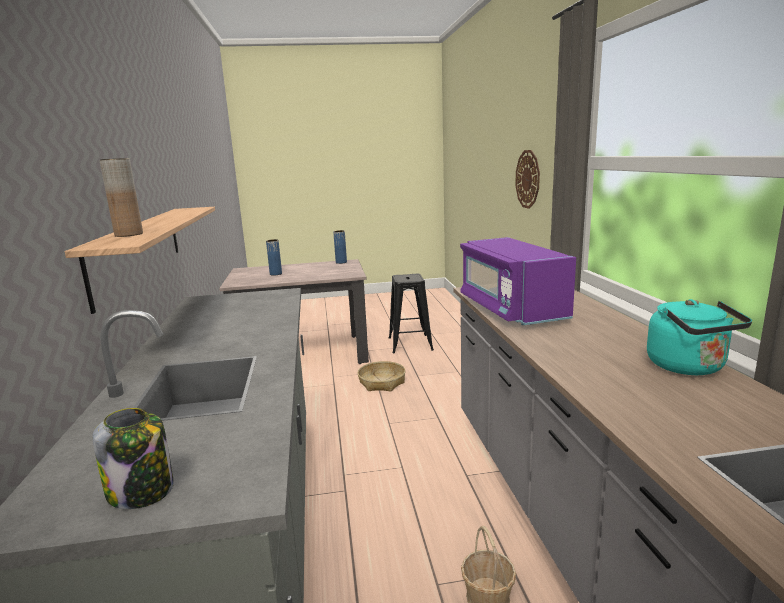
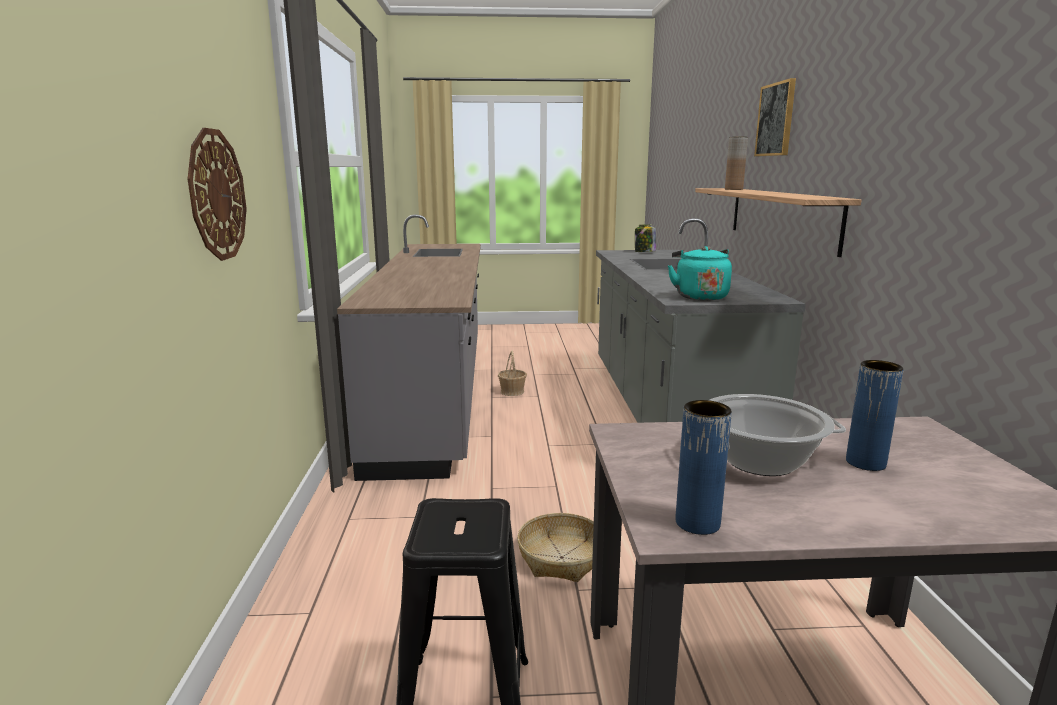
camera: 175 degrees left, 0 degrees up
purple microwave [460,237,576,325] -> none
turquoise kettle [647,299,752,375] -> turquoise kettle moved to [668,246,732,301]
none -> cooking pot [709,394,846,476]
none -> picture [754,78,796,156]

